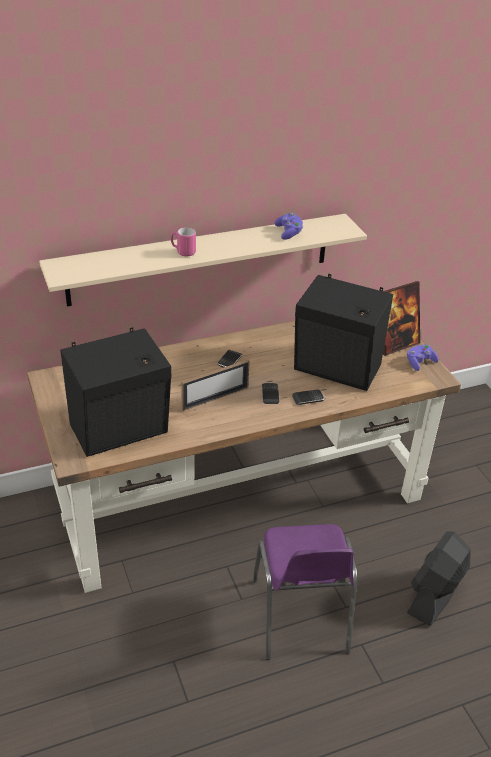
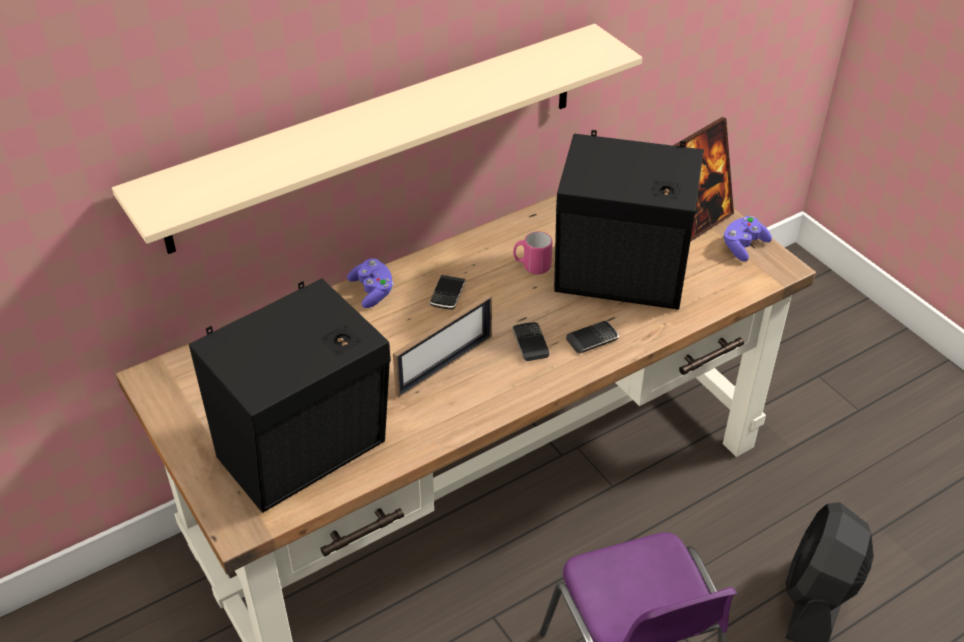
camera: 10 degrees left, 5 degrees up
pink mug [171,227,196,256] -> pink mug moved to [513,231,552,274]
purple game controller [275,213,303,240] -> purple game controller moved to [347,259,394,308]

